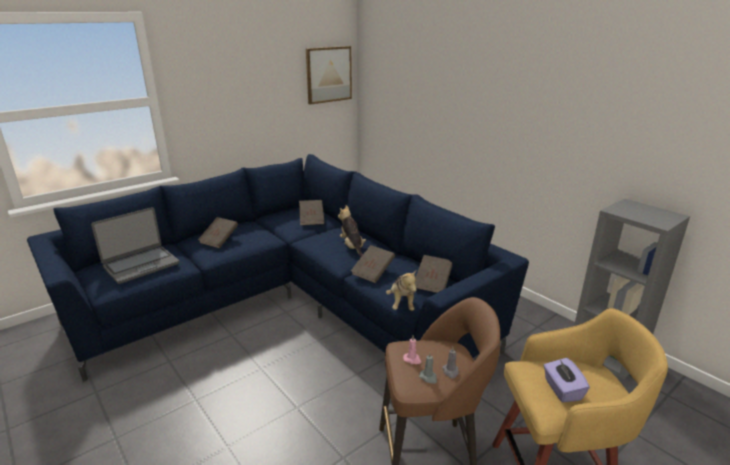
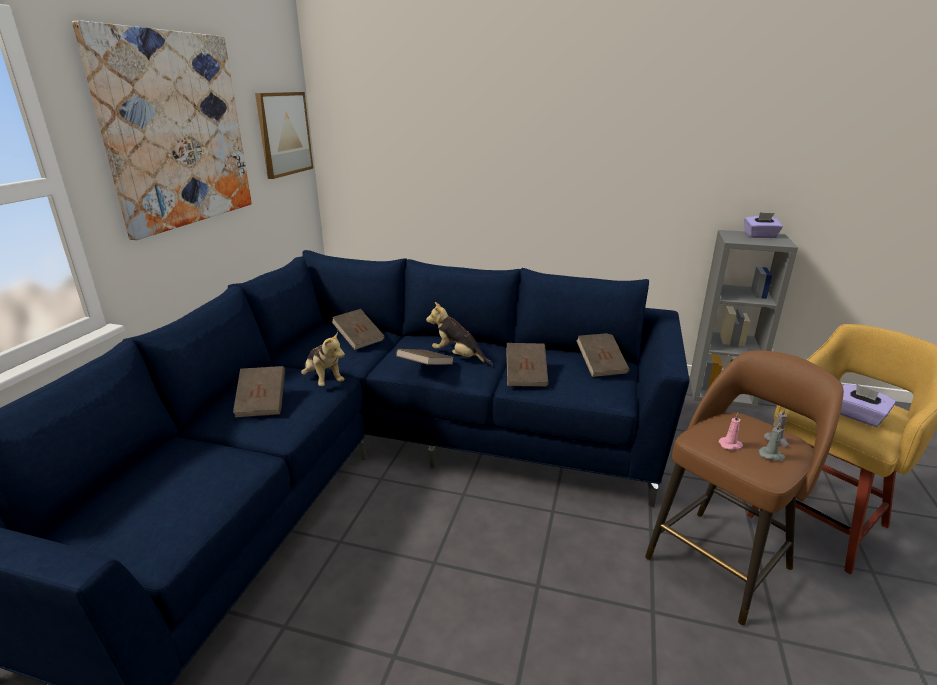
camera: 35 degrees left, 0 degrees up
laptop [91,207,180,284] -> none
plush toy [386,269,417,311] -> plush toy moved to [301,331,345,386]
none -> picture [72,20,252,240]
none -> brown book [396,349,454,365]
none -> purple tissue box [744,212,783,238]

